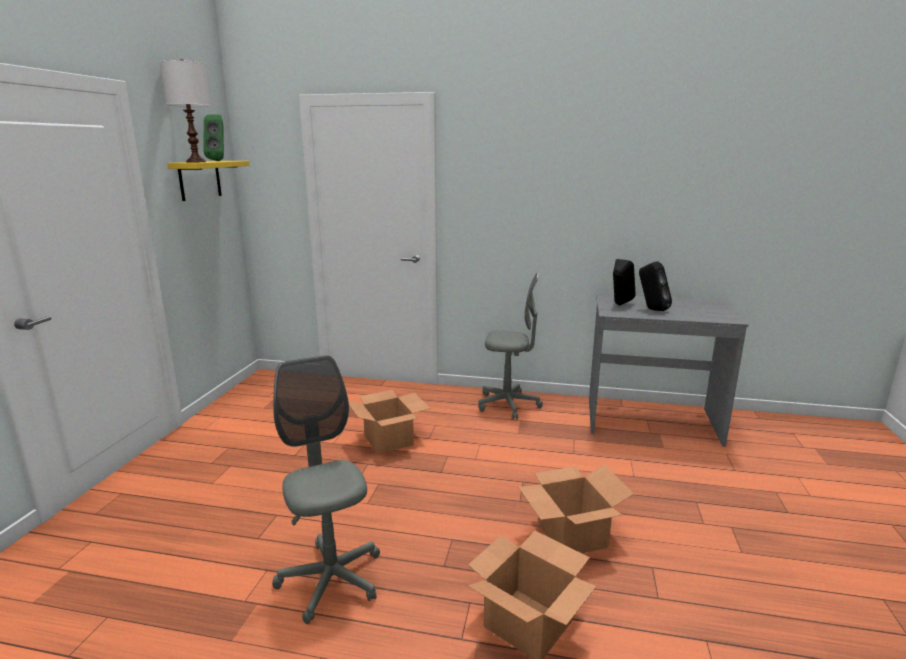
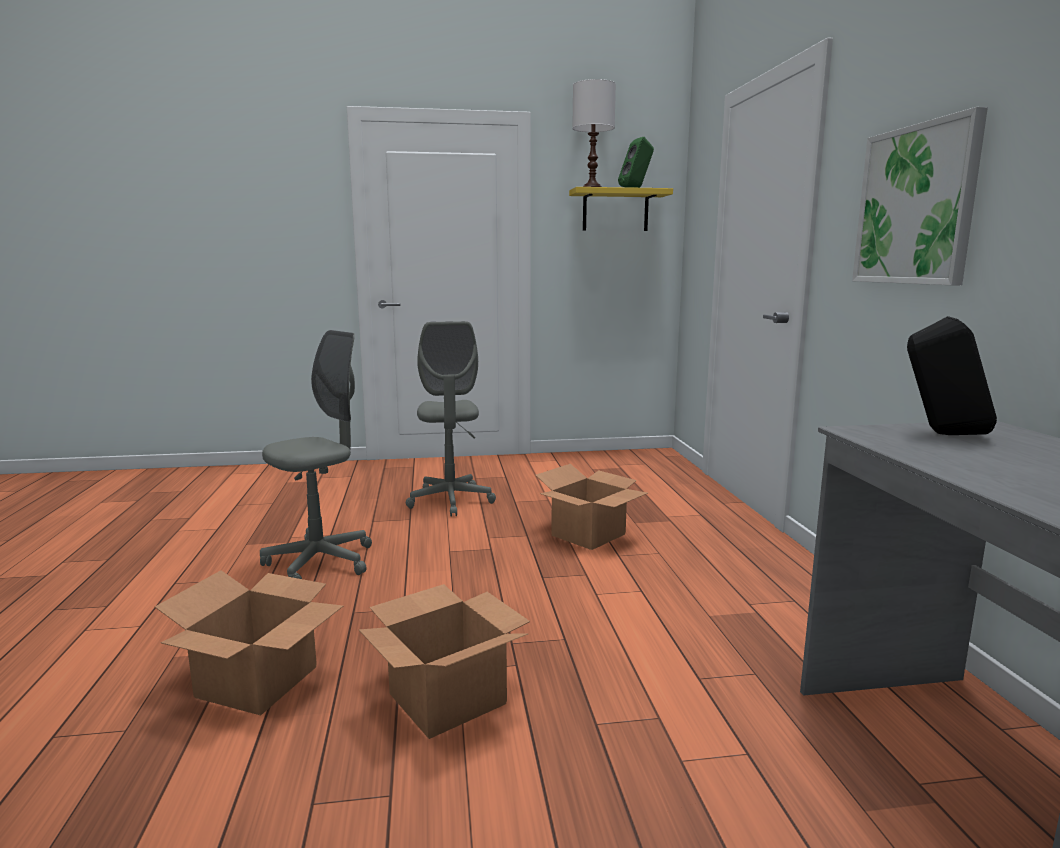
camera: 70 degrees right, 5 degrees down
grey office chair [478,272,543,420] -> grey office chair moved to [406,321,496,517]
black speaker [639,261,672,311] -> none
none -> picture [852,107,988,285]

